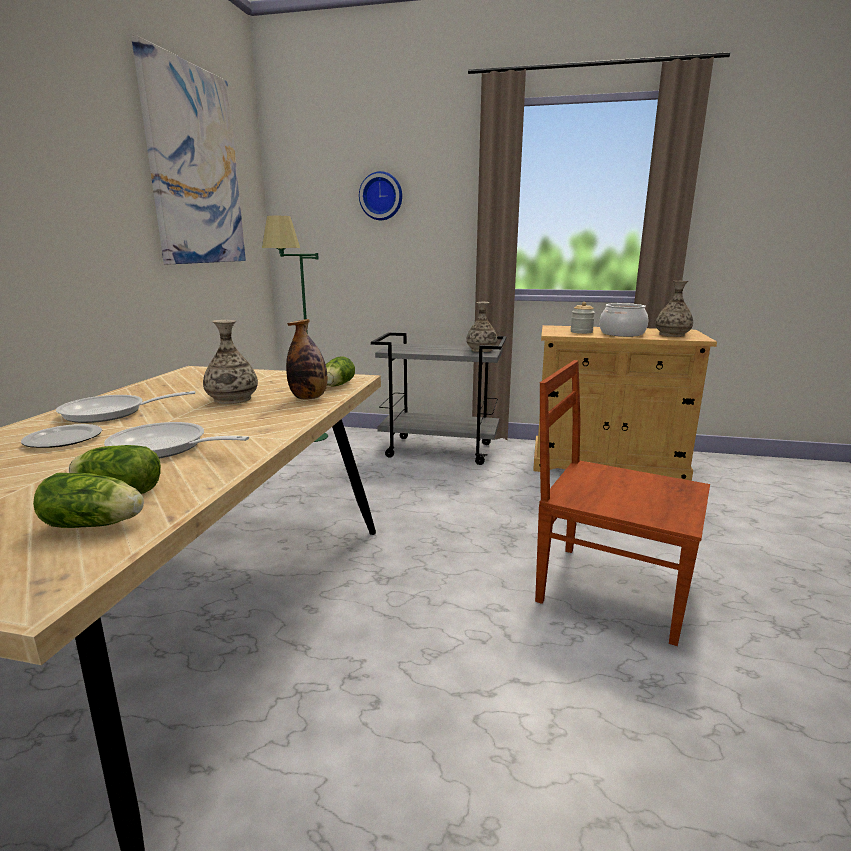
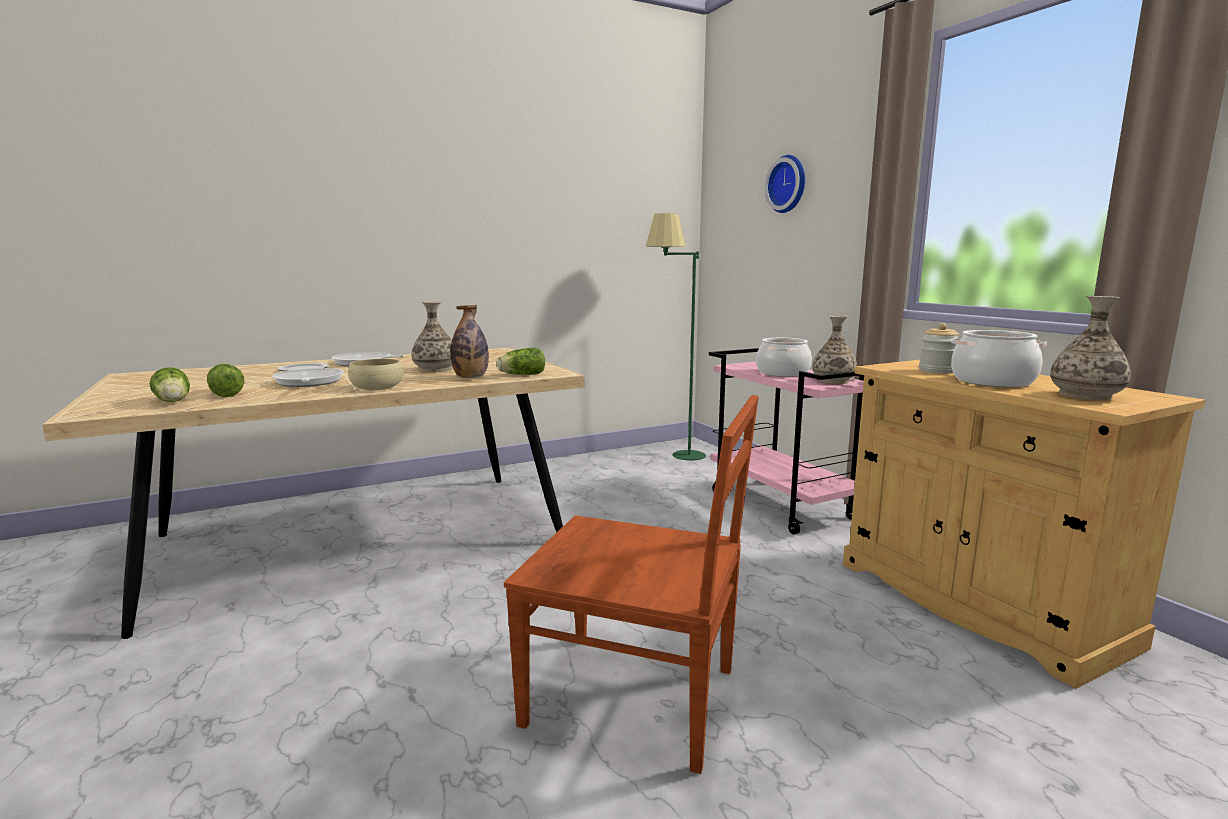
camera: 50 degrees right, 5 degrees down
picture [131,36,246,264] -> none
grey cart [371,332,506,465] -> pink cart [709,348,864,534]
brown chair [535,360,710,646] -> brown chair turned 120 degrees clockwise [504,395,759,774]
none -> beige bowl [348,359,403,390]
none -> cooking pot [756,338,812,377]

